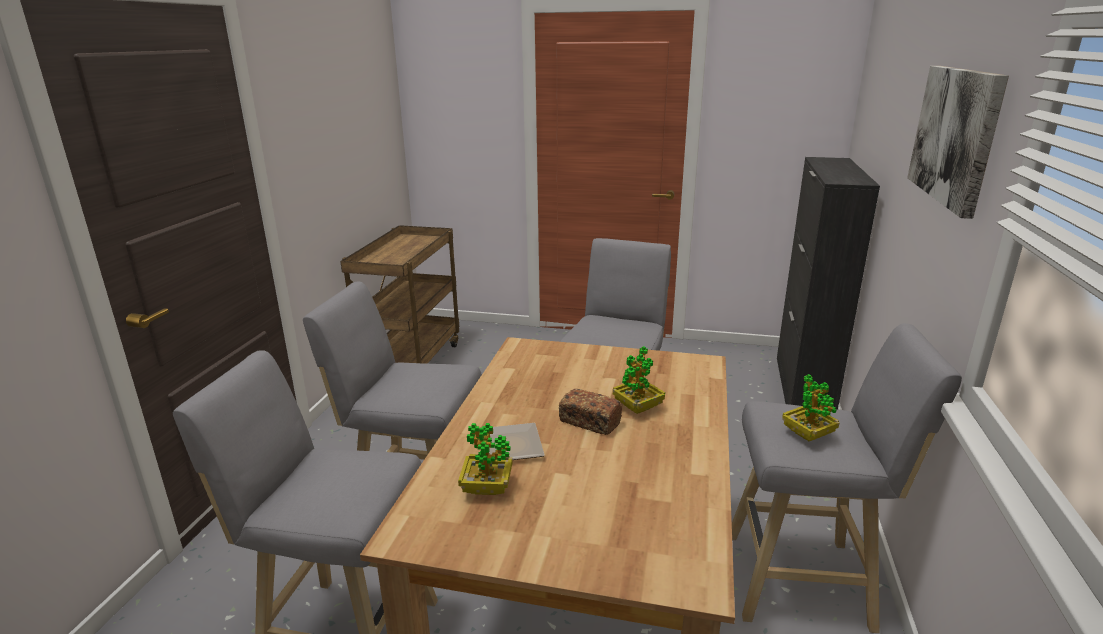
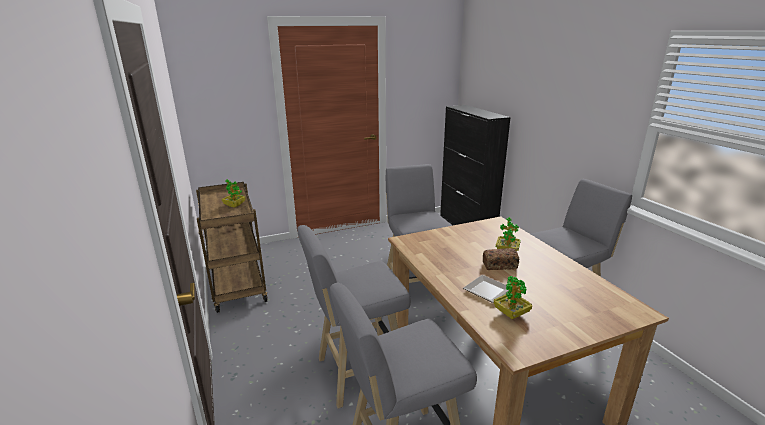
camera: 35 degrees left, 0 degrees up
potted plant [782,374,839,441] -> potted plant moved to [222,179,246,208]
picture [907,66,1009,219] -> none

